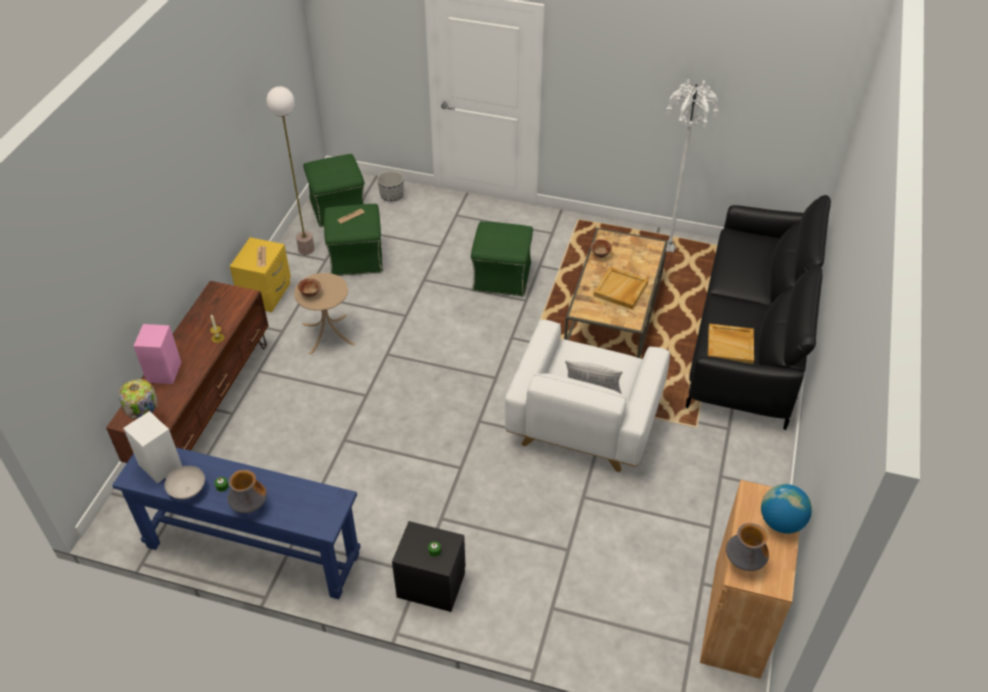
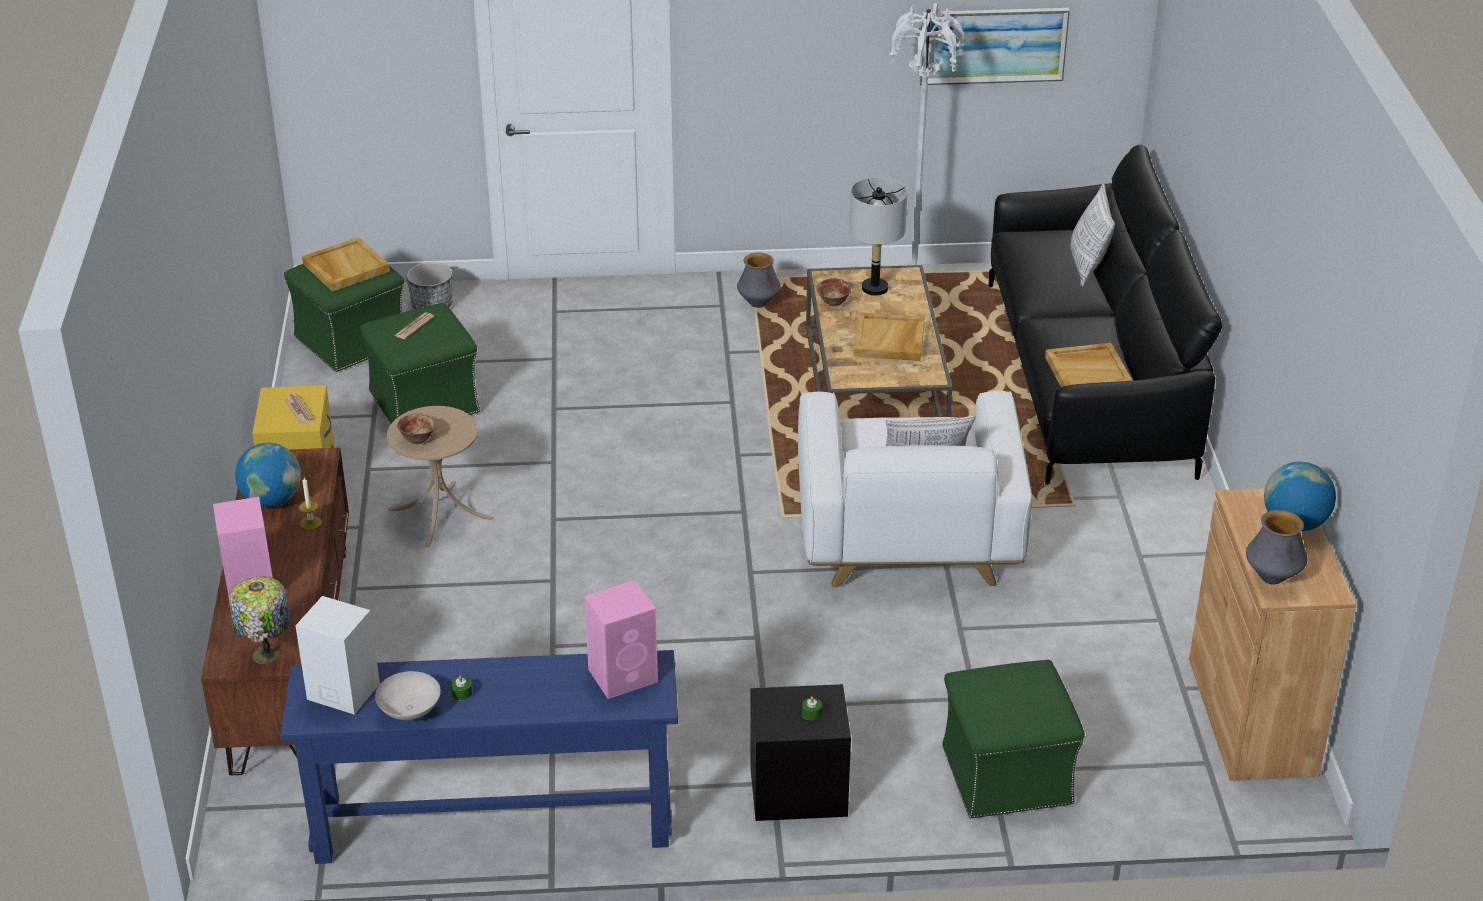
camera: 20 degrees left, 10 degrees down
vase [227,469,267,513] -> vase moved to [737,253,781,308]
floor lamp [266,86,315,255] -> none
green ottoman [471,221,533,296] -> green ottoman moved to [942,660,1085,818]
none -> globe [235,443,301,507]
none -> beige tray [302,237,390,292]
none -> pink speaker [584,580,658,699]
none -> grey table lamp [849,177,908,296]
none -> picture [919,8,1070,85]
none -> pillow [1070,183,1115,286]

